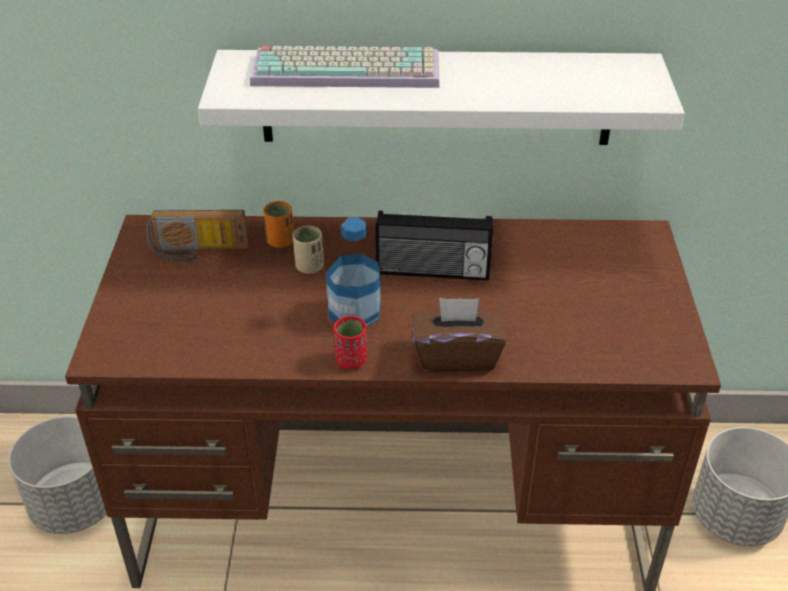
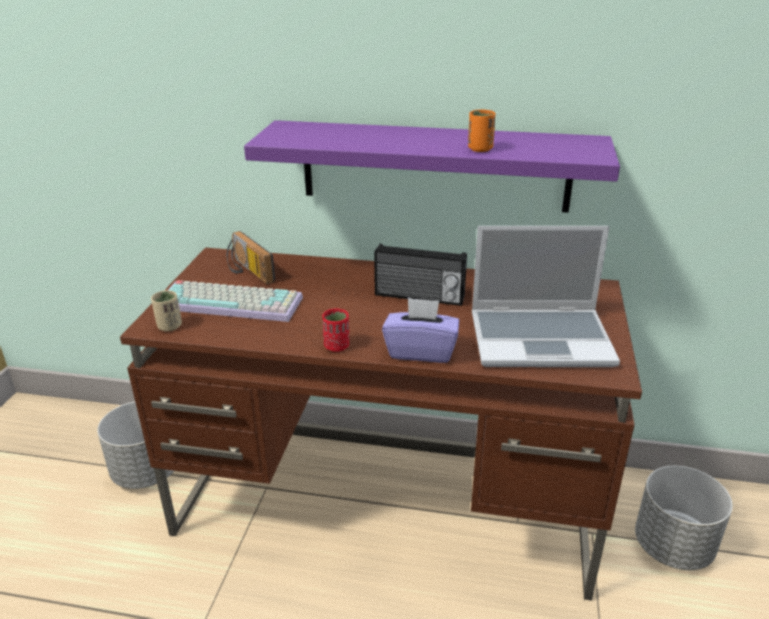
camera: 10 degrees right, 10 degrees down
radio [146,210,248,262] -> radio turned 45 degrees clockwise [227,231,275,284]
white shelf [198,50,685,145] -> purple shelf [244,120,620,213]
keyboard [250,46,440,88] -> keyboard moved to [168,280,303,322]
orange cup [263,201,294,248] -> orange cup moved to [468,109,496,152]
beige cup [293,226,324,274] -> beige cup moved to [151,290,182,331]
bottle [326,217,381,327] -> none
brown tissue box [412,297,506,372] -> purple tissue box [382,297,459,363]
none -> laptop [472,226,620,367]

